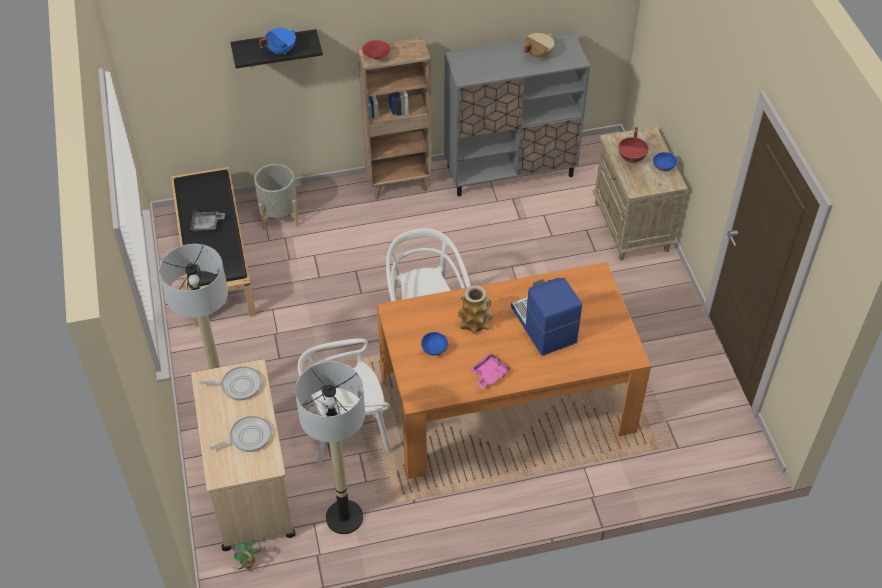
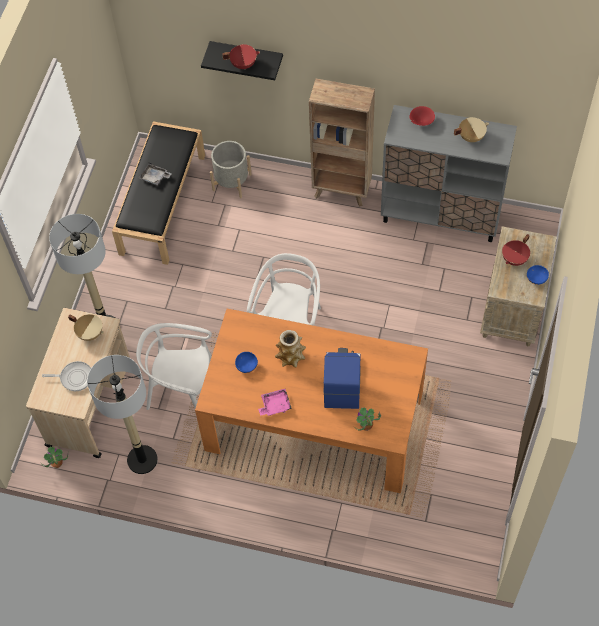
camera: 30 degrees right, 10 degrees up
frying pan [199,366,261,401] -> beige cooking pot [68,314,104,341]
blue cooking pot [259,28,297,54] -> red cooking pot [222,44,260,69]
red bowl [362,40,390,59] -> red bowl moved to [410,106,435,126]
none -> potted plant [354,407,381,431]

